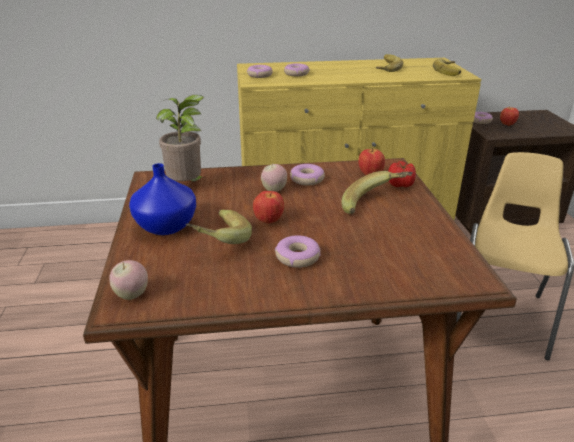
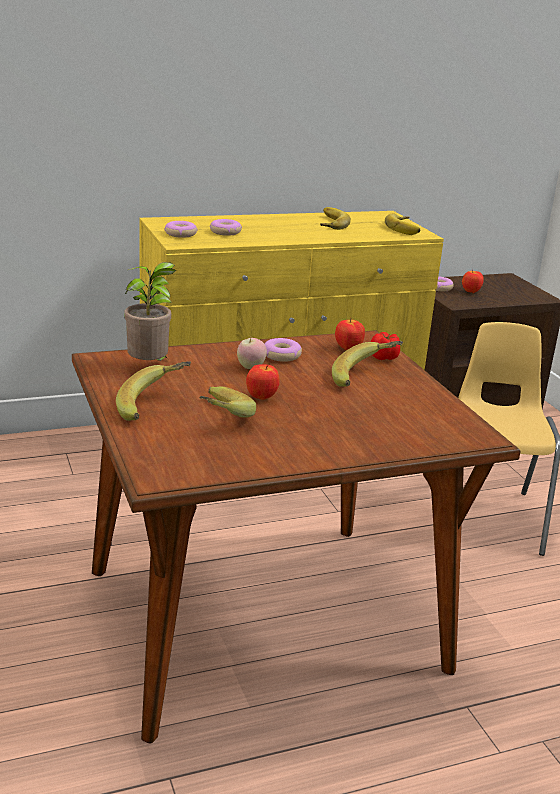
camera: 15 degrees left, 5 degrees down
apple [109,260,148,300] -> none
blue vase [129,163,196,235] -> banana [116,361,191,421]
donut [275,235,321,268] -> none

